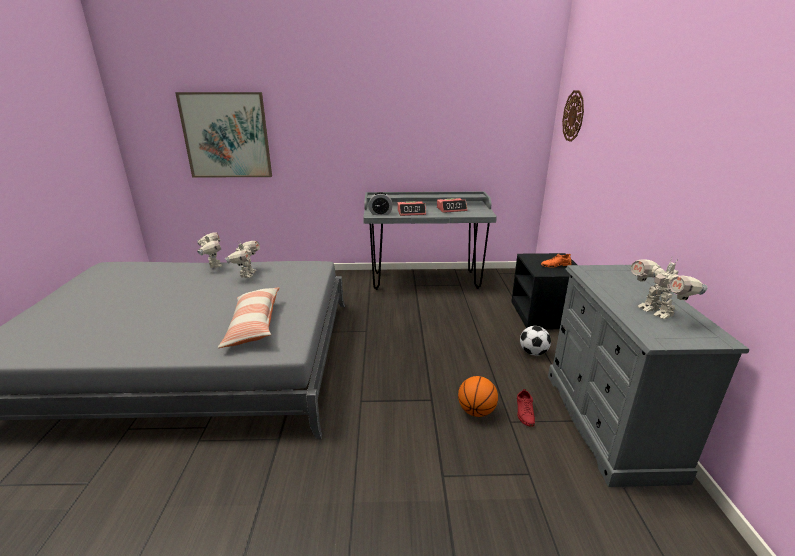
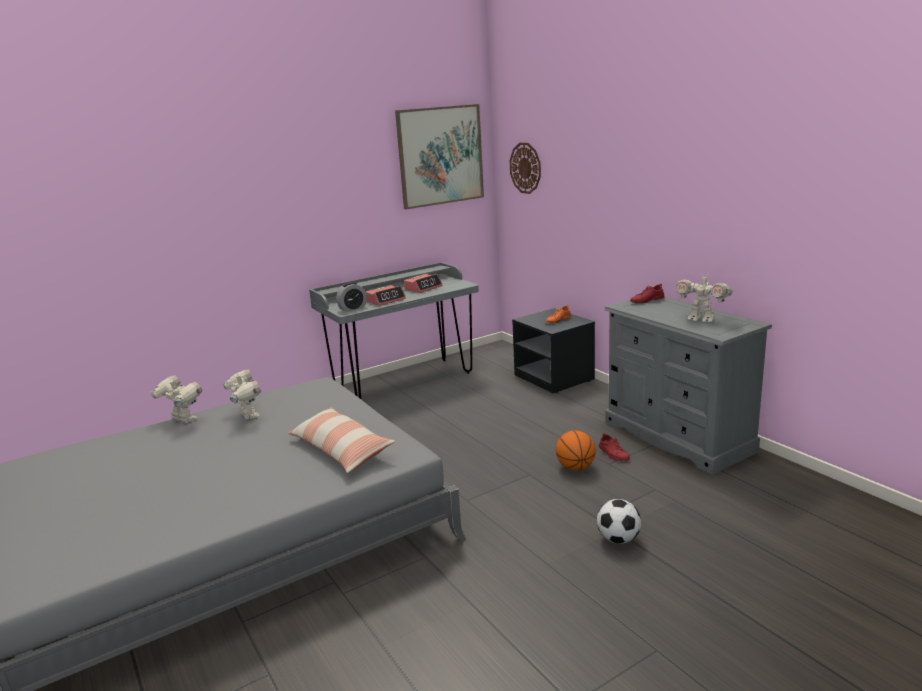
camera: 30 degrees left, 5 degrees down
picture [175,92,272,178] -> picture moved to [395,104,484,209]
football [520,326,551,356] -> football moved to [597,499,641,544]
none -> red shoe [630,284,664,303]

